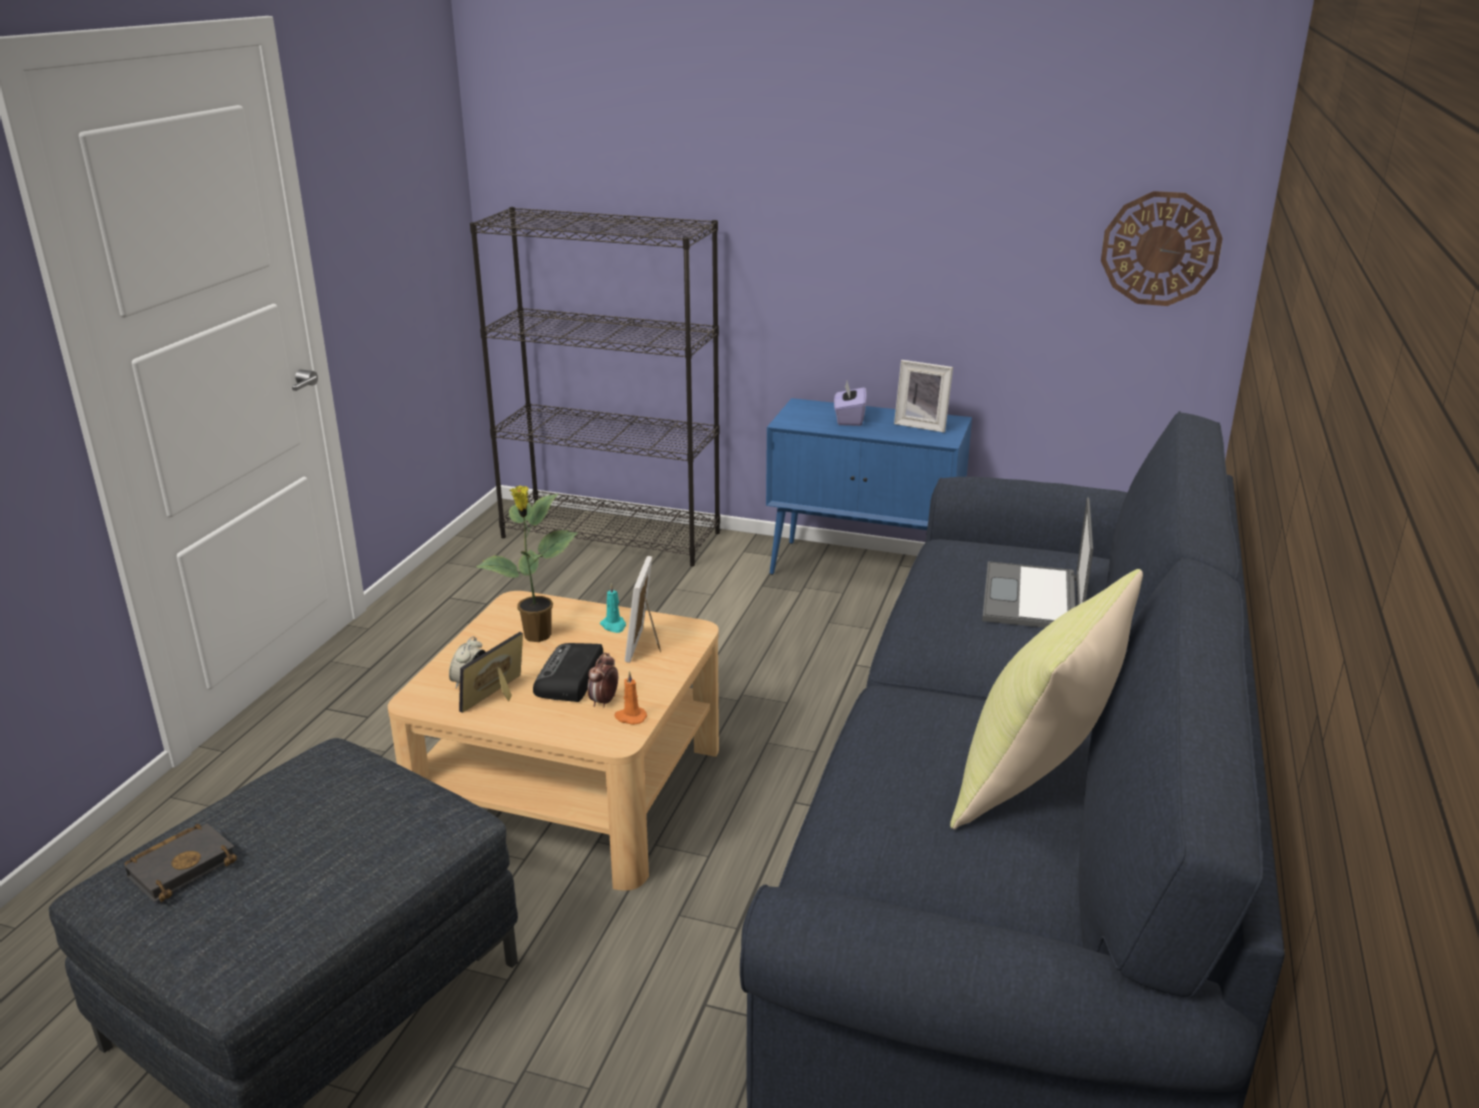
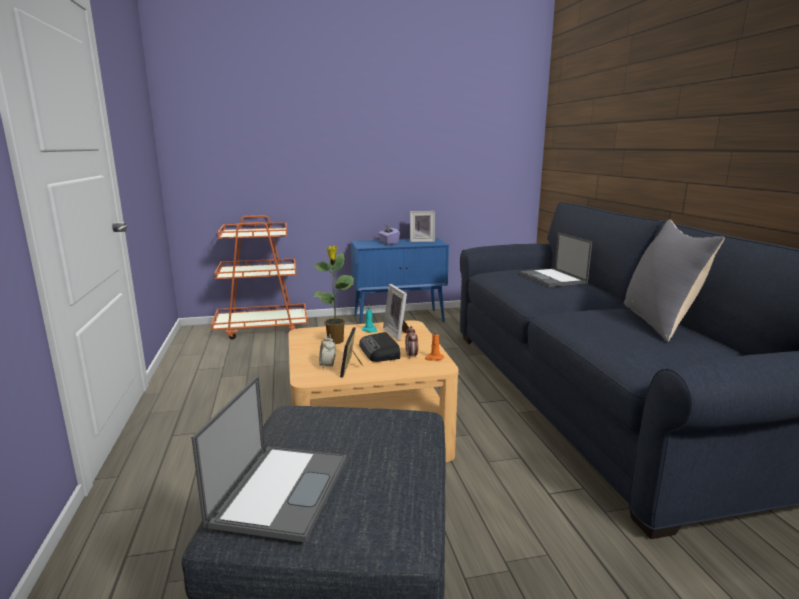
camera: 30 degrees left, 10 degrees down
black book [125,823,237,902] -> laptop [191,376,347,543]
black bookcase [470,207,720,566] -> orange cart [211,215,307,339]
yellow pillow [950,569,1143,829] -> grey pillow [624,219,725,342]
wall clock [1101,191,1223,306] -> none

